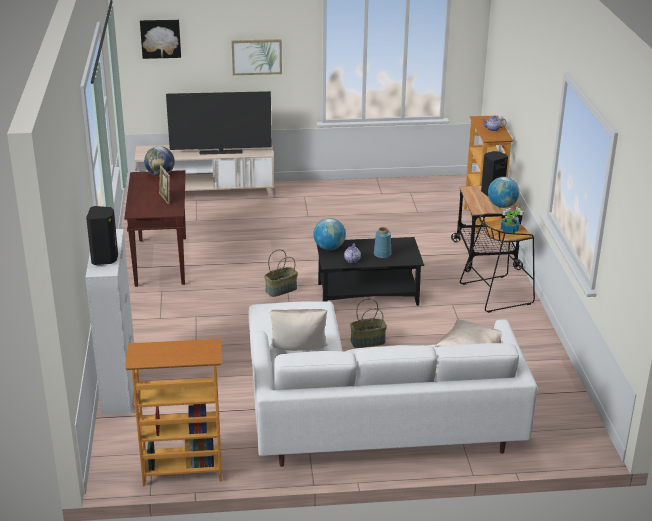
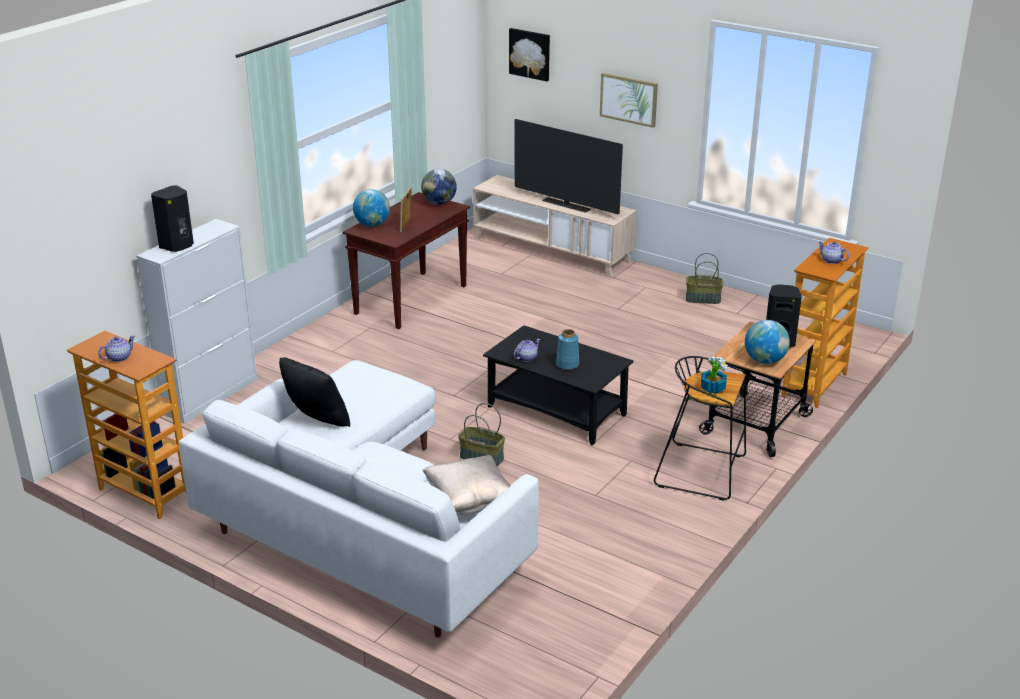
camera: 40 degrees right, 0 degrees up
basket [264,249,298,297] -> basket moved to [686,253,723,304]
beige pillow [270,309,328,351] -> black pillow [279,357,350,427]
globe [313,218,346,250] -> globe moved to [353,189,390,227]
none -> teapot [98,335,135,362]

